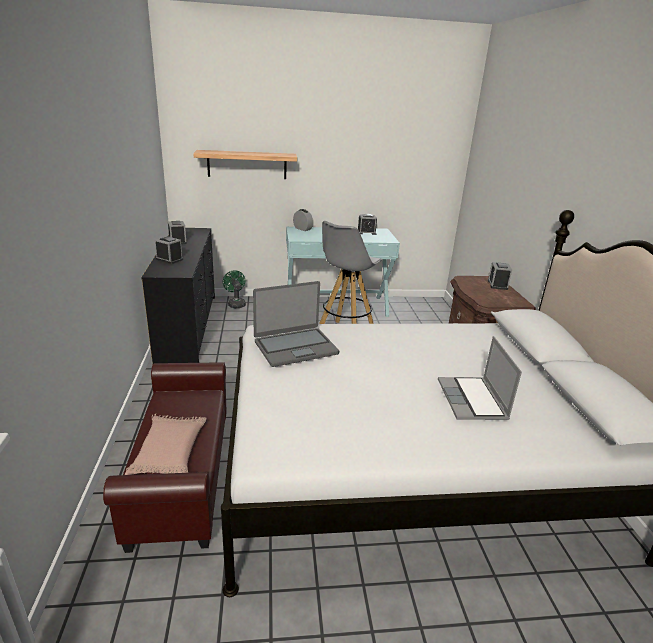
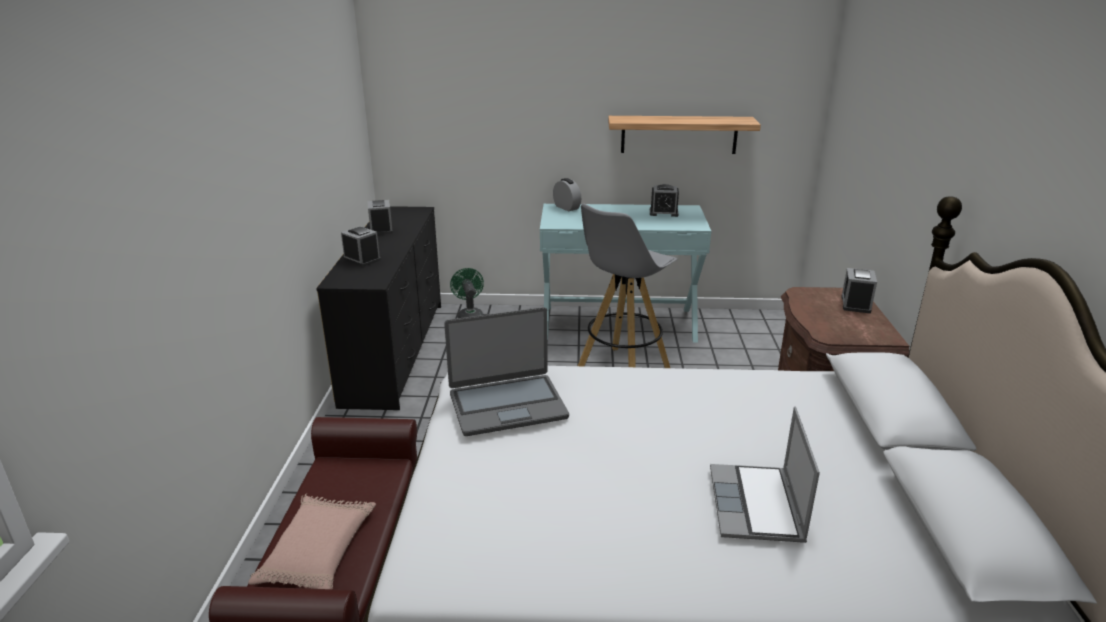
camera: 10 degrees right, 0 degrees up
shelf [193,150,297,179] -> shelf moved to [608,116,761,154]

